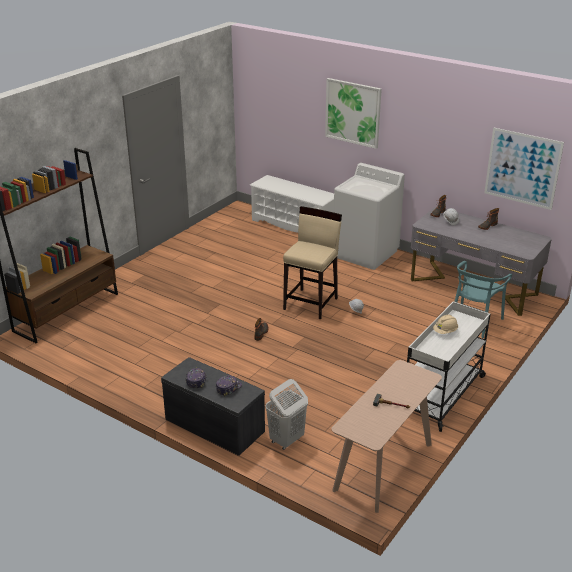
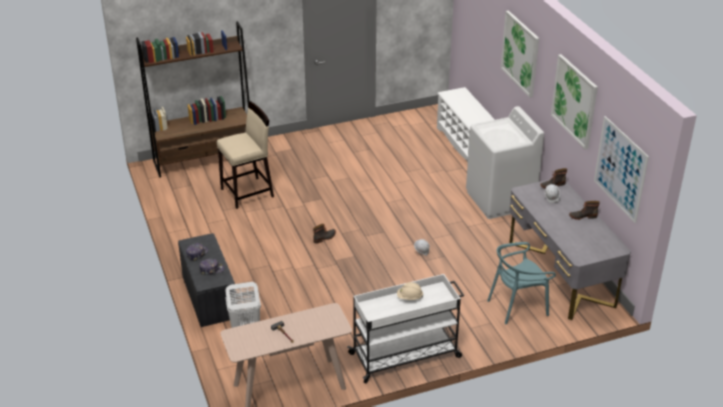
camera: 35 degrees right, 5 degrees up
beige stool [283,206,342,319] -> beige stool moved to [217,101,274,209]
none -> picture [551,54,598,150]

